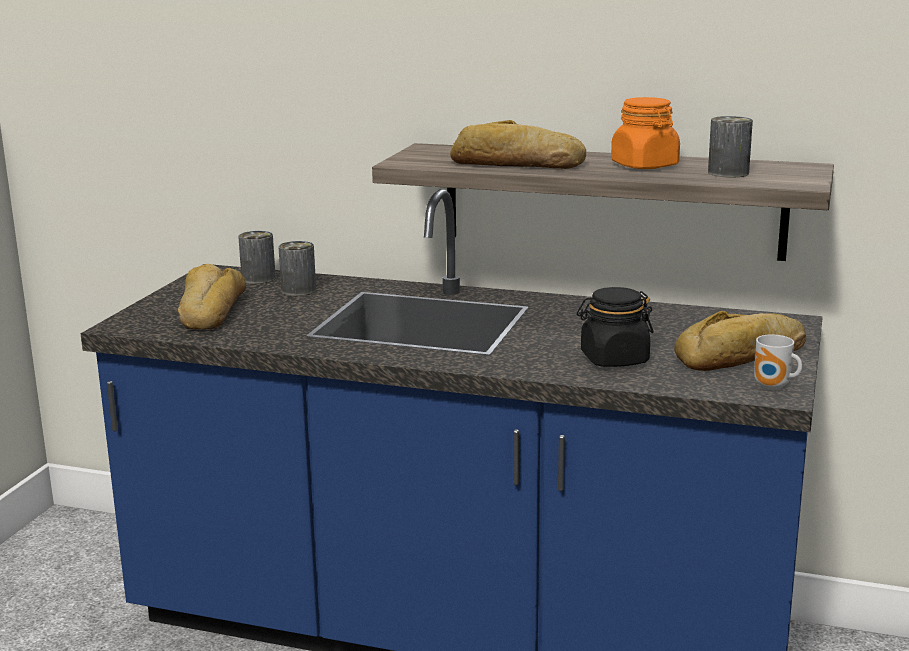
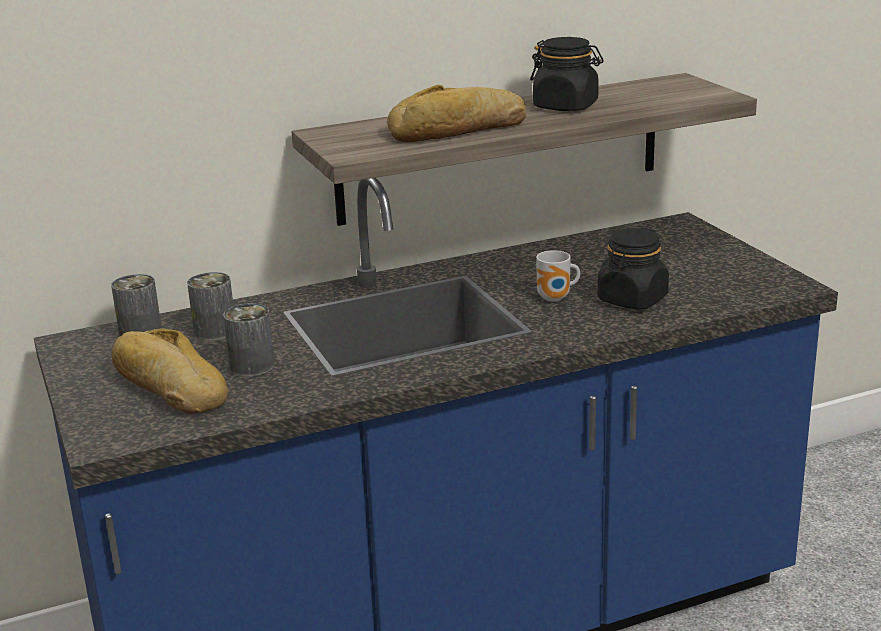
camera: 40 degrees left, 5 degrees up
orange jar [611,97,680,169] -> black jar [530,37,604,111]
bread [674,311,806,371] -> none
can [708,116,753,178] -> can moved to [223,303,274,377]
mug [754,335,802,390] -> mug moved to [536,250,580,302]

